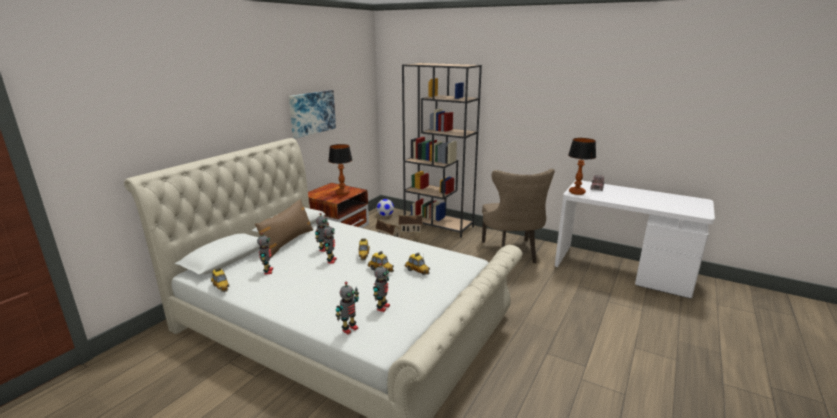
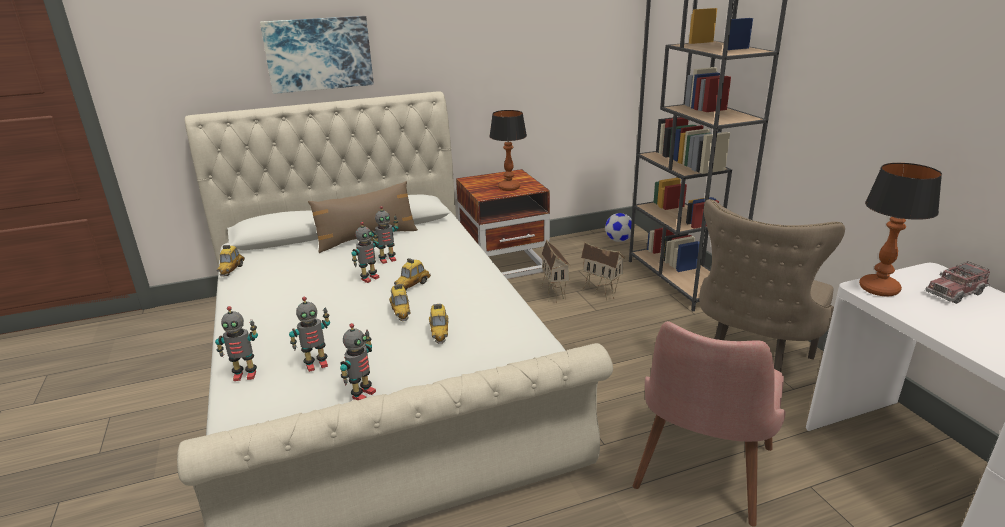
camera: 40 degrees right, 5 degrees up
toy robot [257,232,273,274] -> toy robot moved to [340,323,376,400]
picture [289,90,336,138] -> picture moved to [260,16,374,94]
none -> pink chair [633,321,786,527]

